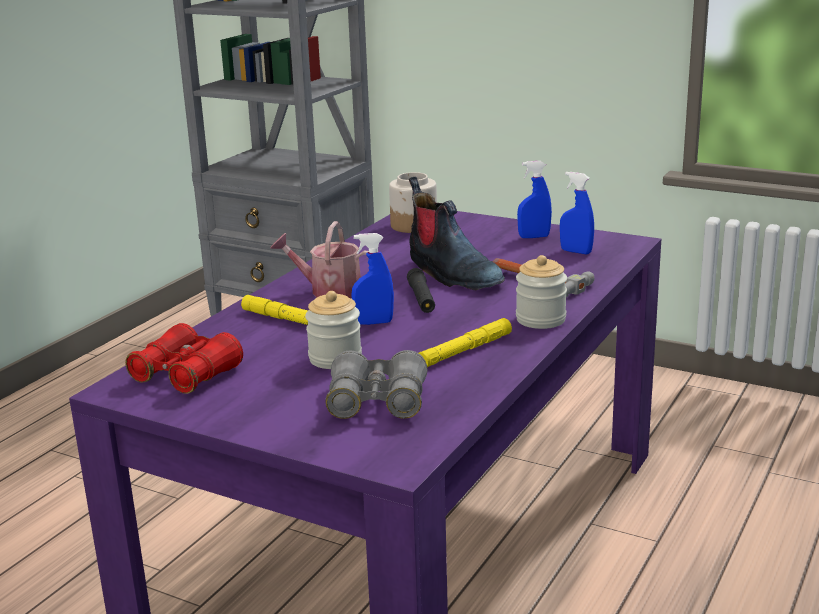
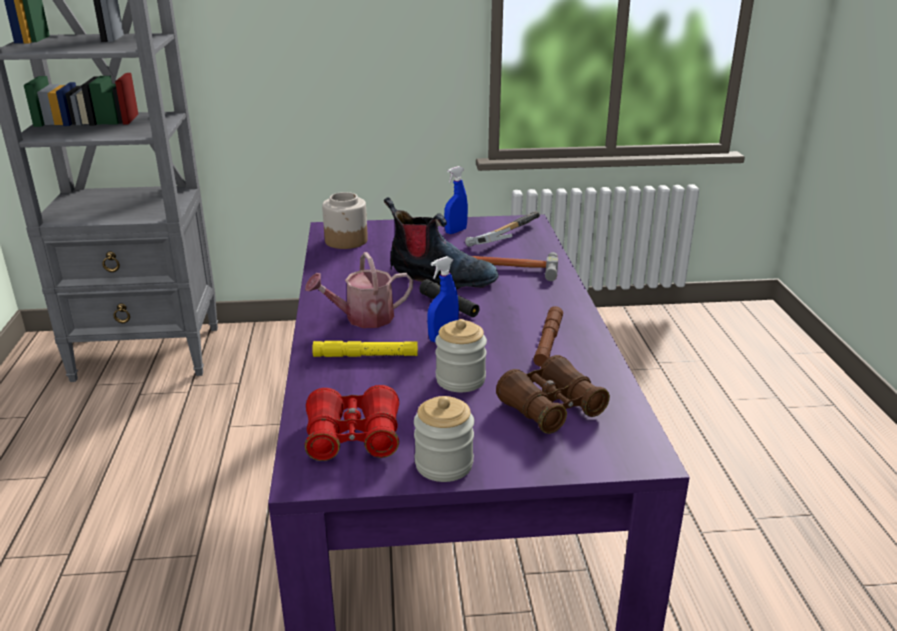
camera: 35 degrees left, 5 degrees up
grey binoculars [325,350,428,419] -> brown binoculars [496,355,610,434]
yellow flashlight [419,318,512,367] -> brown flashlight [533,306,563,367]
jar [516,255,567,329] -> jar moved to [414,396,474,482]
blue spray bottle [560,172,594,254] -> hammer [465,211,540,247]

